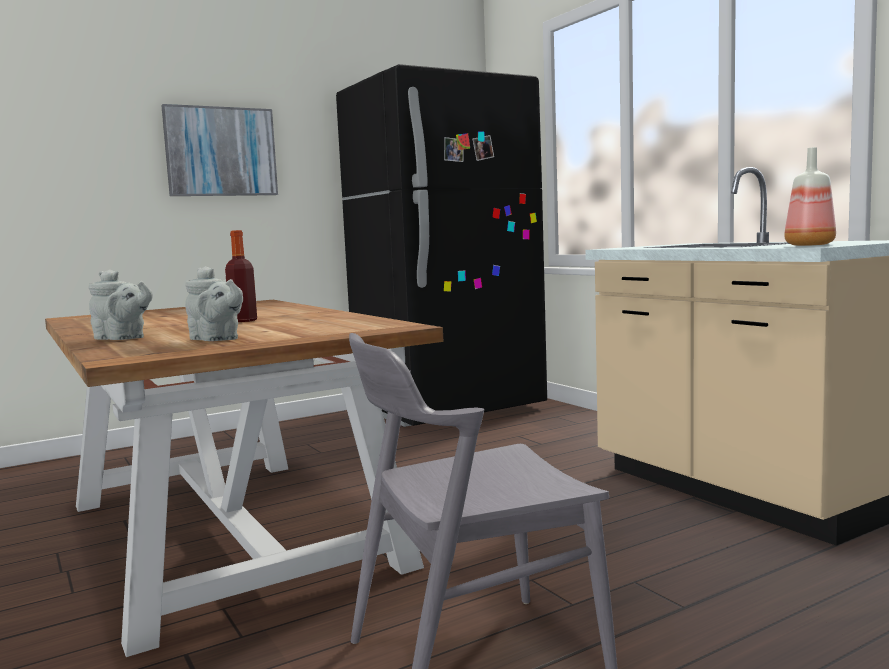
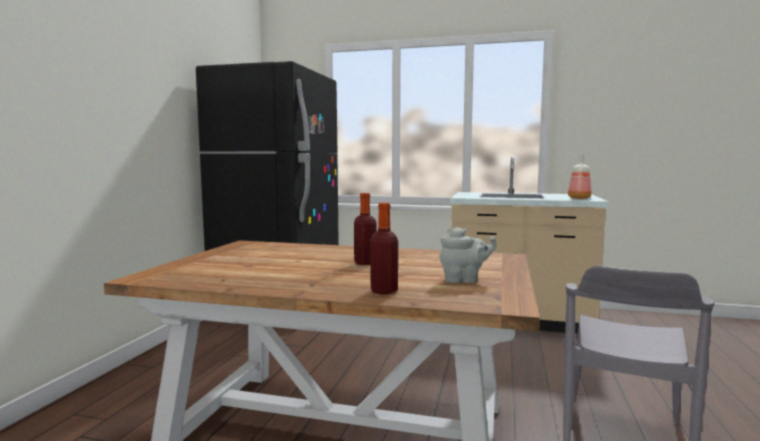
camera: 45 degrees left, 0 degrees up
grey teapot [89,269,153,340] -> bottle [371,203,398,294]
picture [161,104,278,196] -> none

